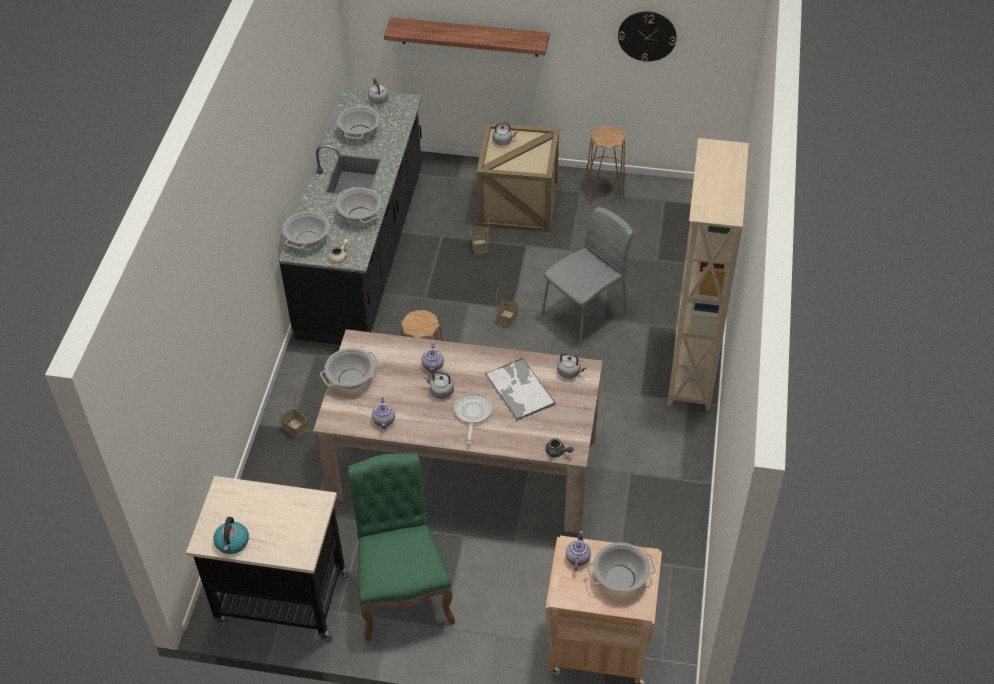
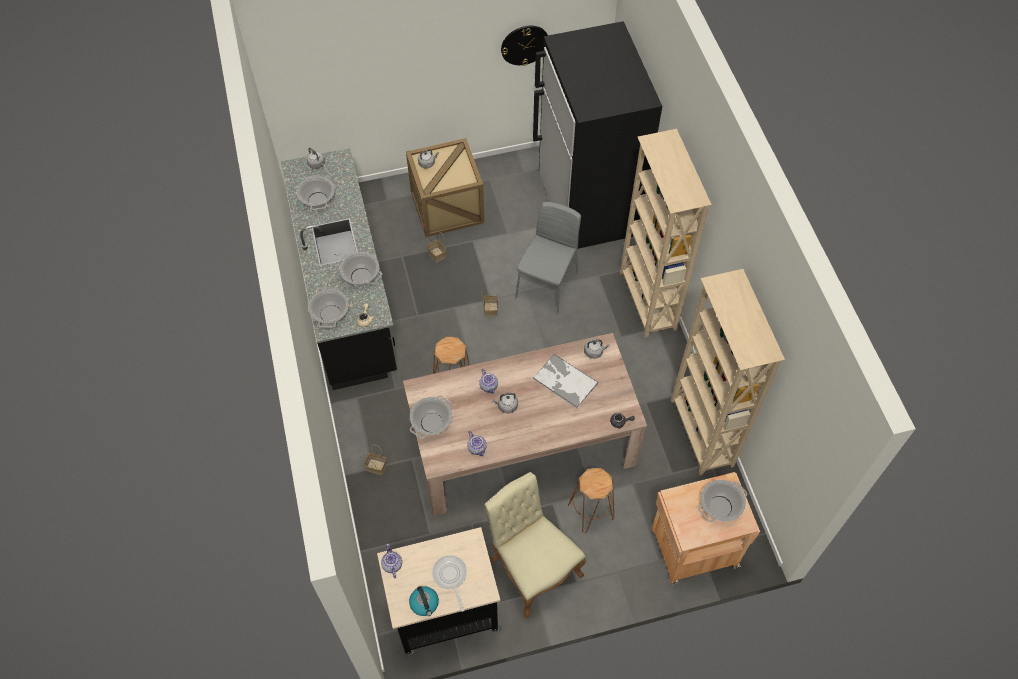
camera: 25 degrees left, 10 degrees up
green chair [348,454,455,641] -> beige chair [485,472,586,619]
shelf [384,18,550,57] -> none
frying pan [454,393,492,444] -> frying pan moved to [432,555,467,612]
teapot [566,531,591,571] -> teapot moved to [381,544,402,579]
brown stool [586,126,625,203] -> brown stool moved to [568,468,614,533]
none -> black fridge [533,21,662,249]
none -> beige bookcase [671,269,785,475]

